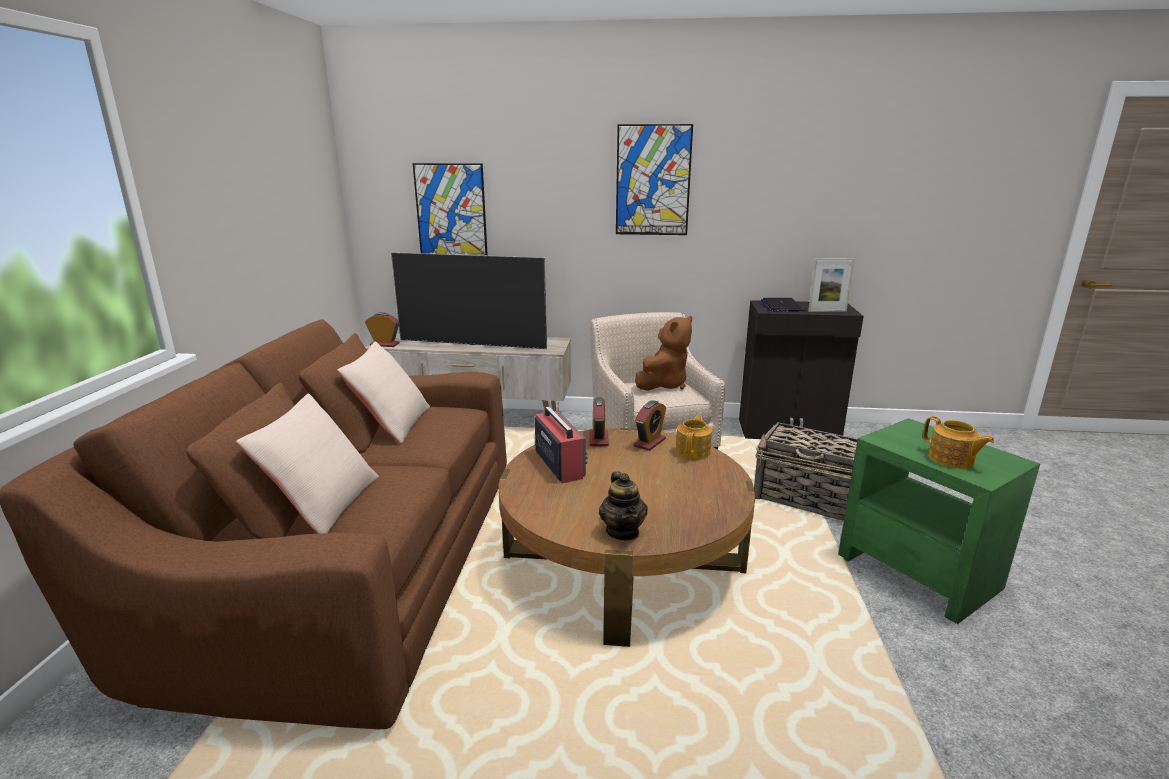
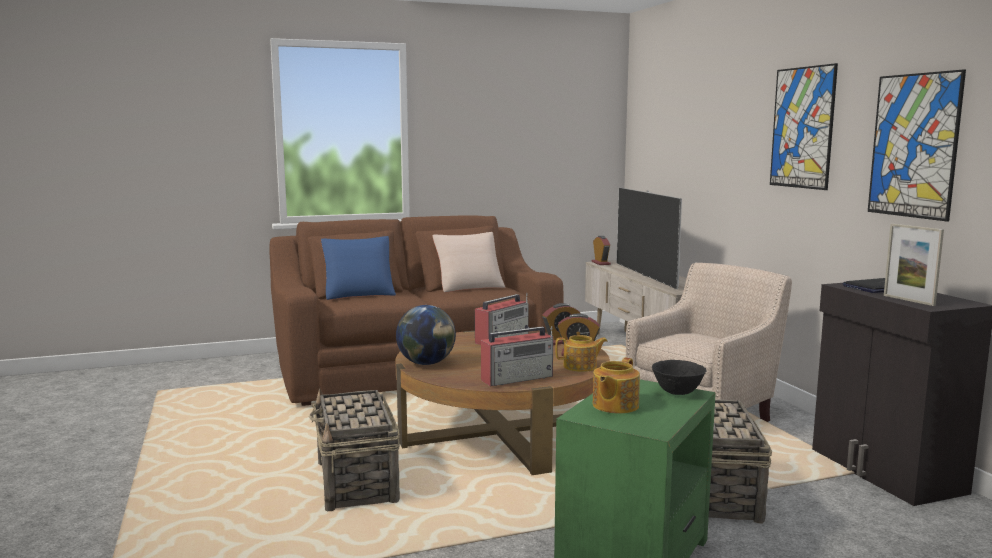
camera: 65 degrees right, 10 degrees down
beige pillow [236,393,379,534] -> blue pillow [321,236,396,300]
picture [413,163,488,256] -> picture moved to [868,69,966,222]
teapot [599,472,648,541] -> globe [396,305,456,365]
brown plush toy [635,316,692,391] -> none
none -> basket [309,388,400,511]
none -> radio [481,326,553,387]
none -> black bowl [652,360,707,395]

